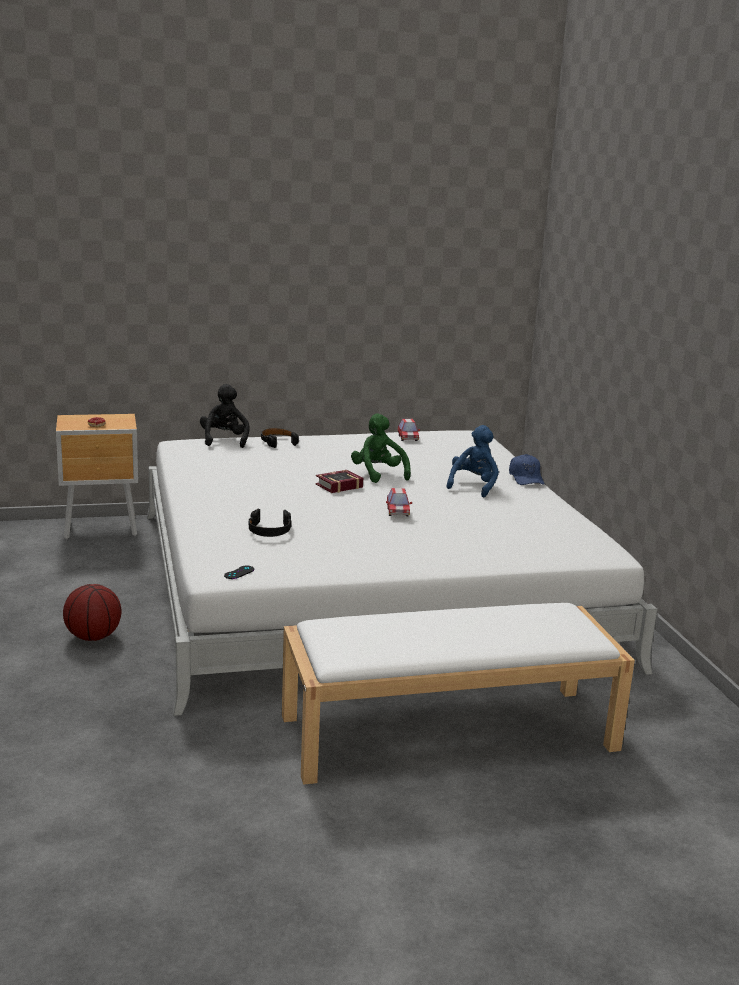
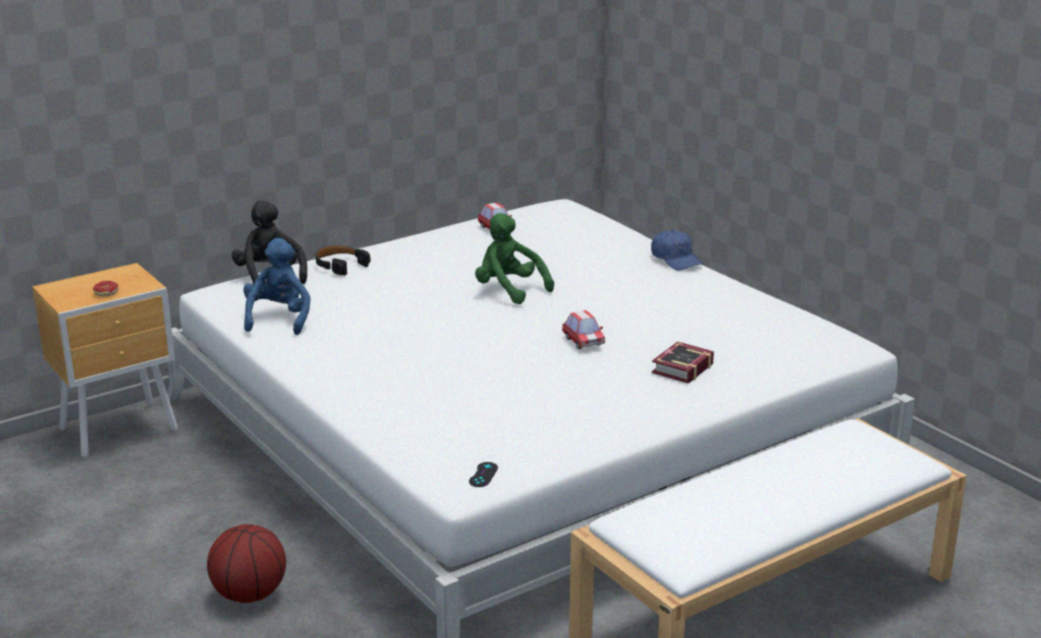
camera: 20 degrees left, 5 degrees up
black headphones [249,509,292,537] -> none
book [315,470,363,493] -> book moved to [652,341,714,384]
blue plush toy [446,425,499,497] -> blue plush toy moved to [243,238,310,335]

